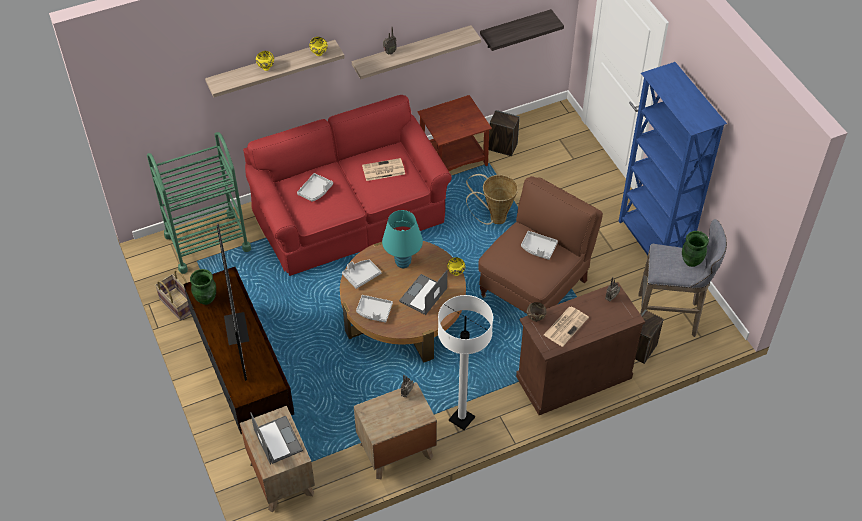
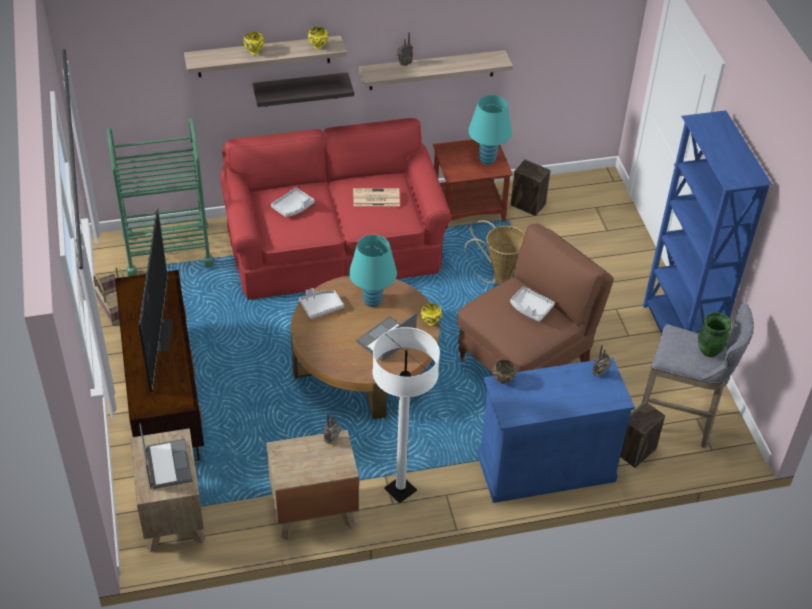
camera: 10 degrees right, 5 degrees down
green vase [190,269,216,305] -> none
grey tray [356,295,393,323] -> none
shelf [480,9,564,51] -> shelf moved to [253,72,354,107]
brown cabinet [516,282,645,415] -> blue cabinet [478,357,635,503]
newspaper [544,307,589,347] -> none
none -> turquoise table lamp [468,95,512,165]

